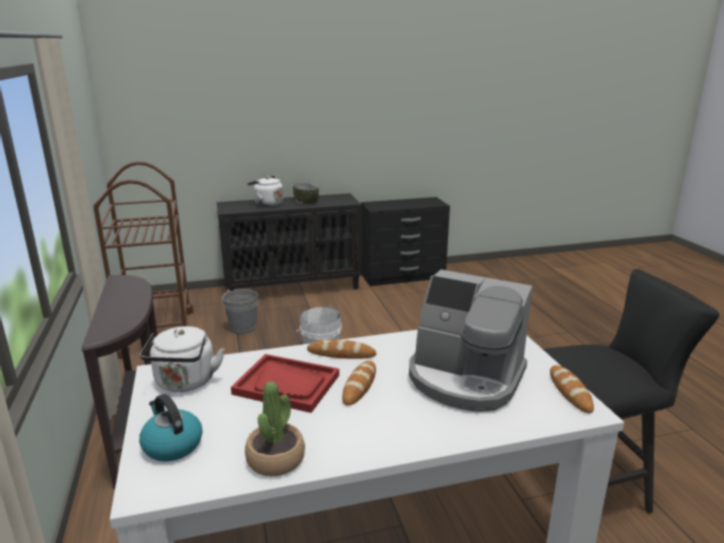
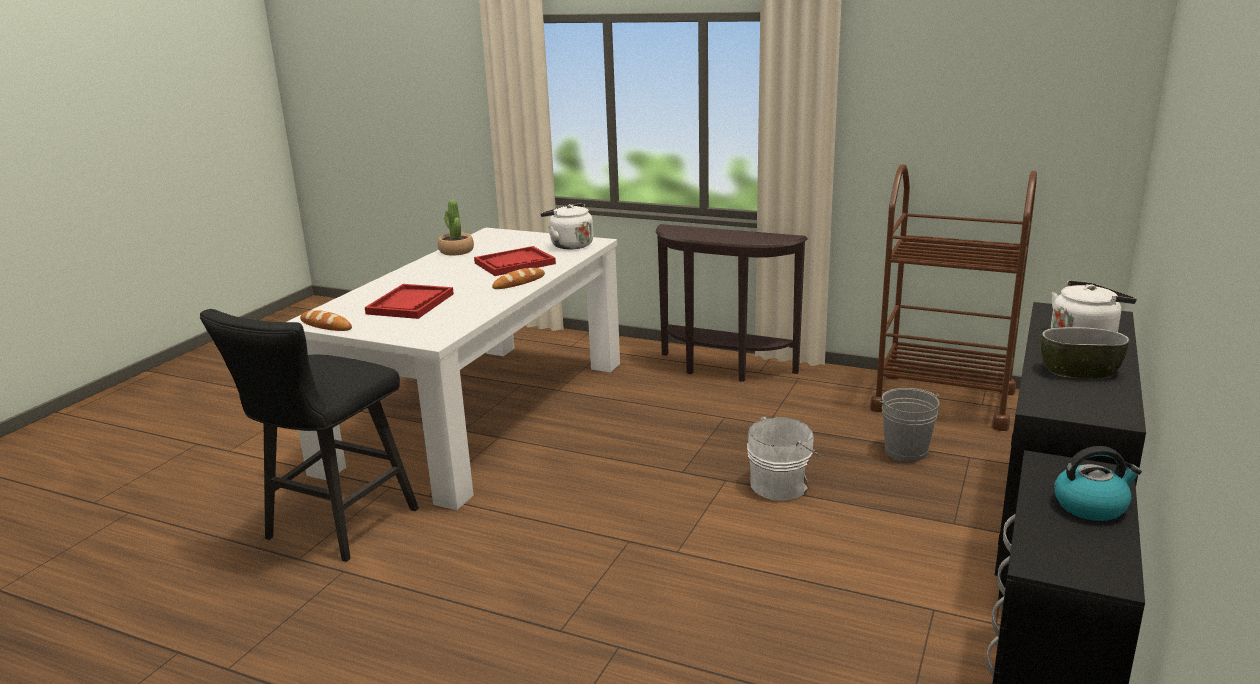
camera: 130 degrees right, 0 degrees up
kettle [139,394,202,462] -> kettle moved to [1054,446,1142,521]
bread [342,361,376,406] -> none
coffee machine [409,270,532,412] -> red tray [365,284,454,319]

